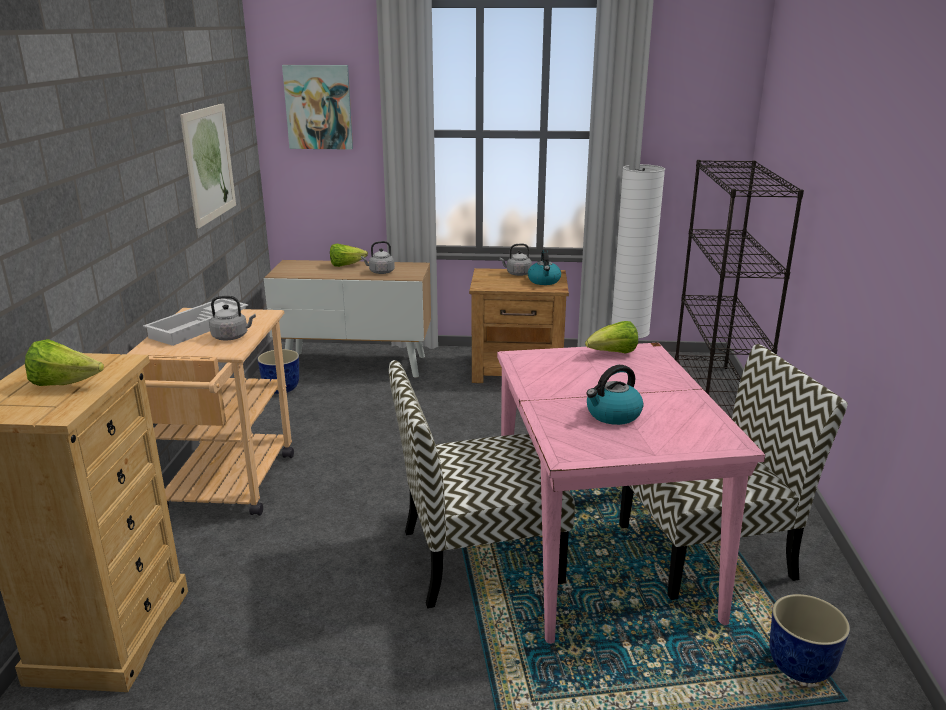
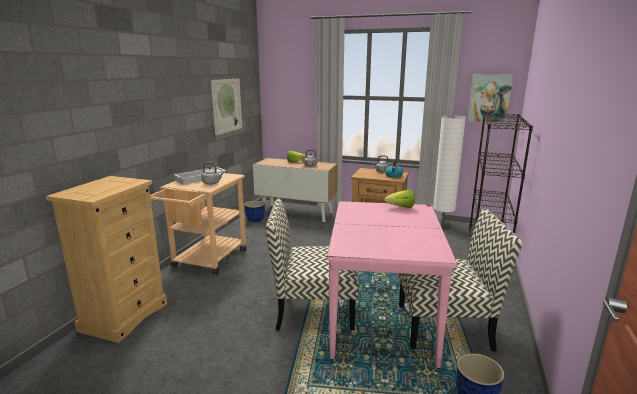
camera: 15 degrees right, 5 degrees down
lettuce [25,339,104,386] -> none
picture [282,65,353,150] -> picture moved to [468,74,514,123]
kettle [586,365,643,425] -> none

